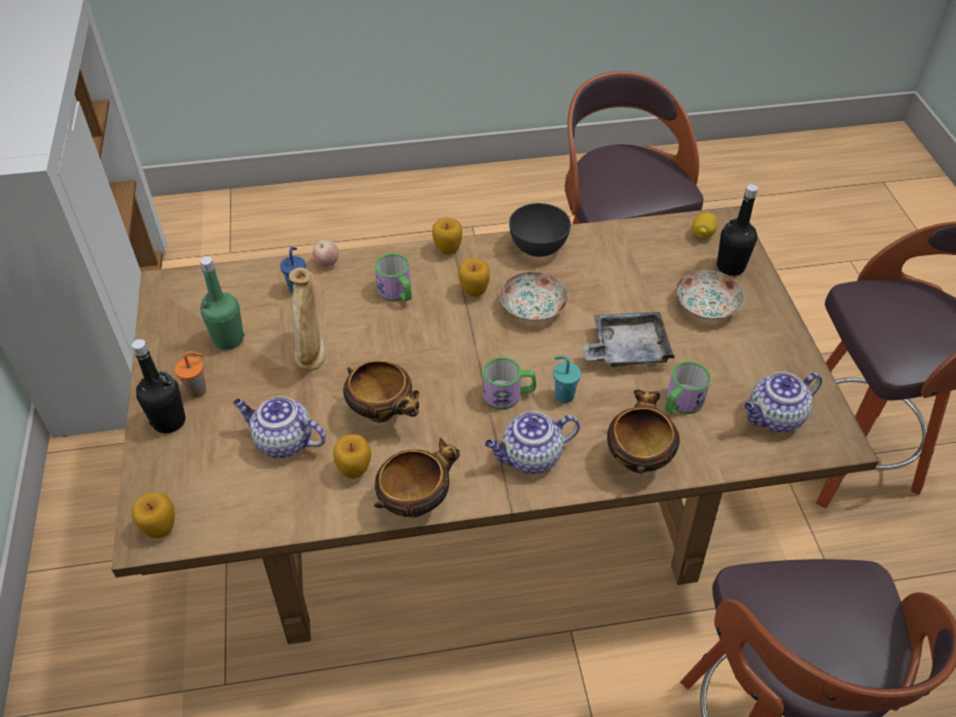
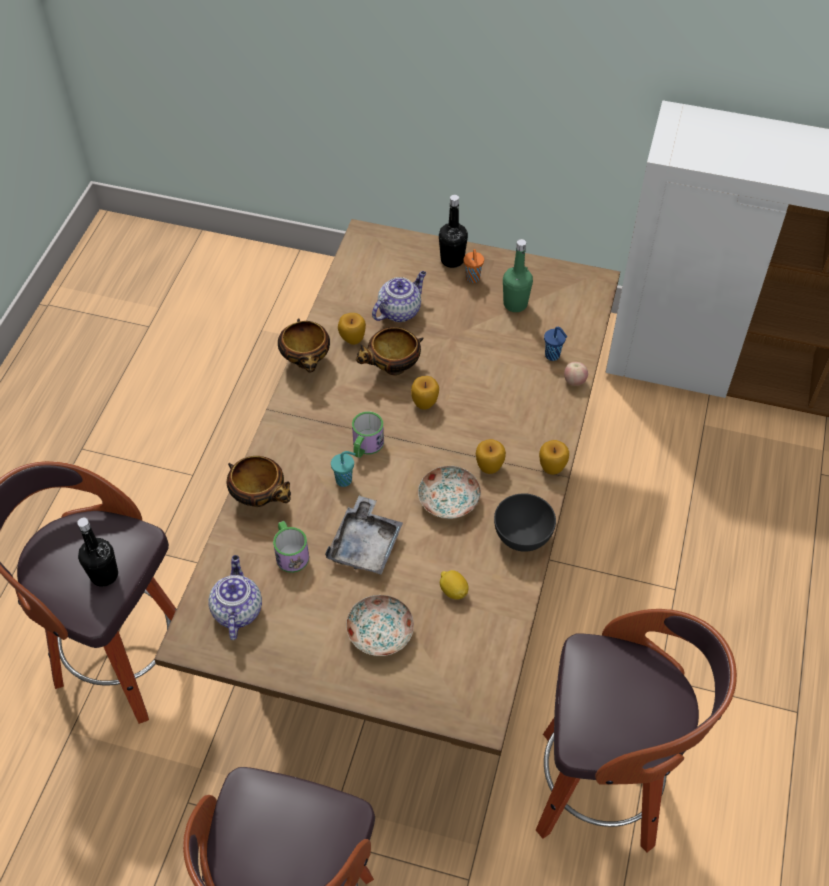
camera: 115 degrees right, 5 degrees up
apple [131,492,175,538] -> apple moved to [411,376,439,410]
beige vase [289,267,326,371] -> none
mug [375,253,412,302] -> none
teapot [485,411,580,474] -> none
lemon [692,212,718,239] -> lemon moved to [440,570,469,599]
black bottle [717,184,758,276] -> black bottle moved to [77,518,118,587]

